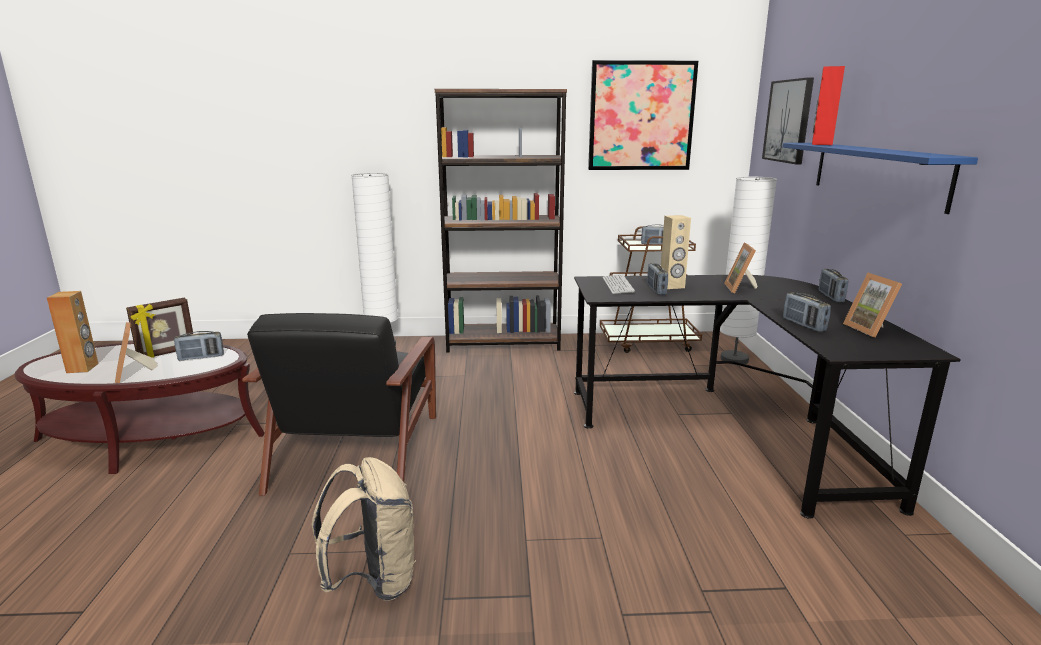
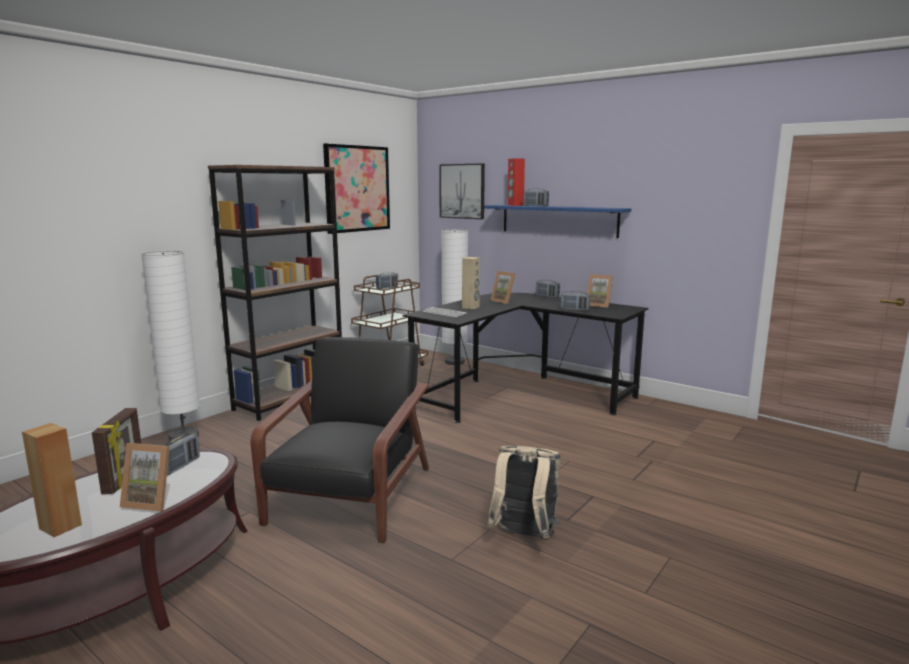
camera: 50 degrees left, 5 degrees down
black armchair [242,313,436,496] -> black armchair turned 120 degrees counterclockwise [251,337,429,543]
radio [647,263,668,295] -> radio moved to [523,188,549,206]

